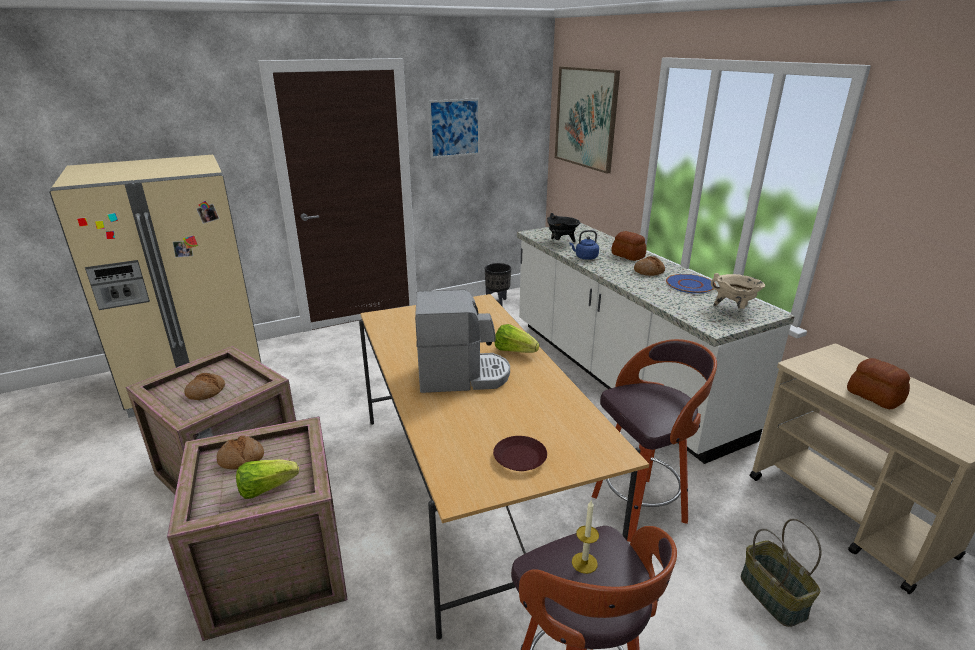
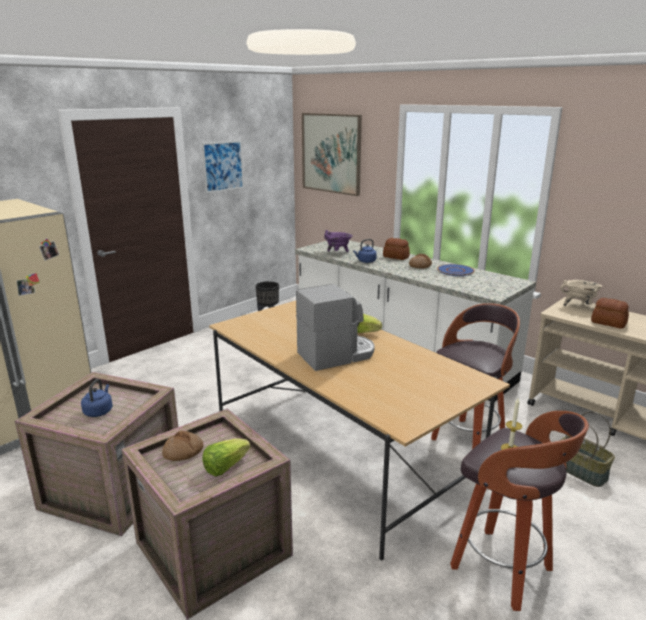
camera: 20 degrees left, 5 degrees down
bread [185,373,225,400] -> blue kettle [81,379,113,417]
brown plate [493,436,547,471] -> none
black cooking pot [547,213,580,242] -> purple cooking pot [324,230,353,252]
beige cooking pot [711,273,765,309] -> beige cooking pot moved to [561,280,602,306]

